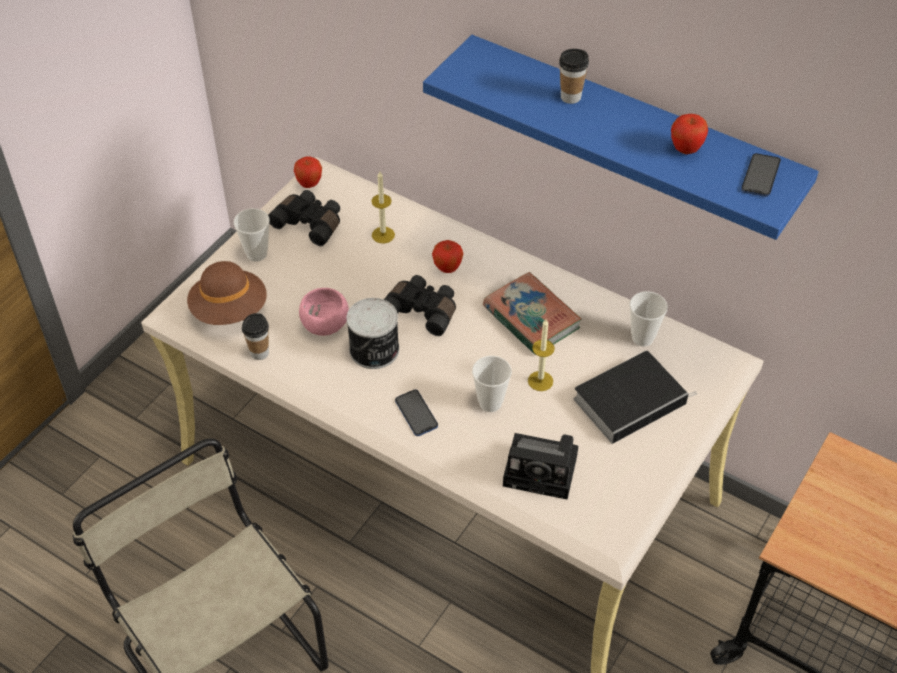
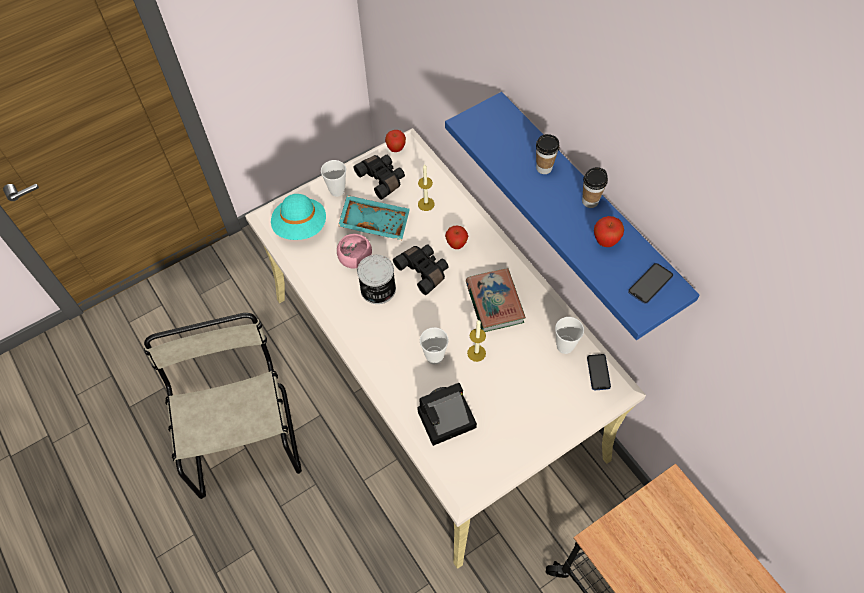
camera: 25 degrees right, 10 degrees up
brown hat [187,261,267,325] -> turquoise hat [271,194,326,240]
cup [242,313,269,360] -> cup moved to [582,167,608,208]
phone [395,389,438,436] -> phone moved to [587,354,611,390]
camera [503,433,578,499] -> camera turned 120 degrees clockwise [417,383,477,446]
book [574,351,697,444] -> none
none -> turquoise tray [338,195,410,240]

